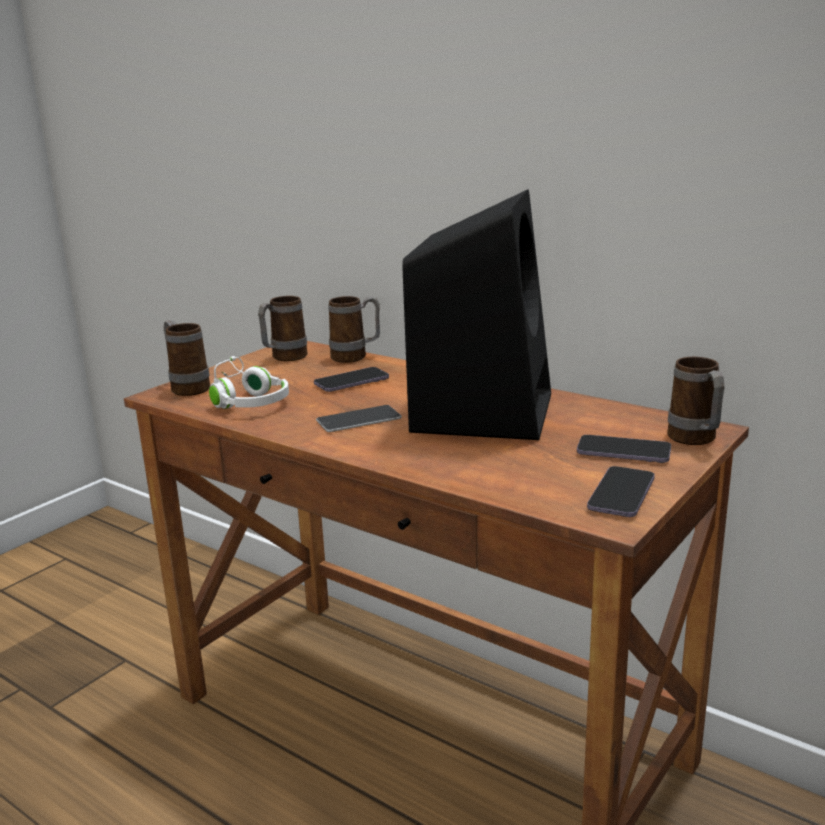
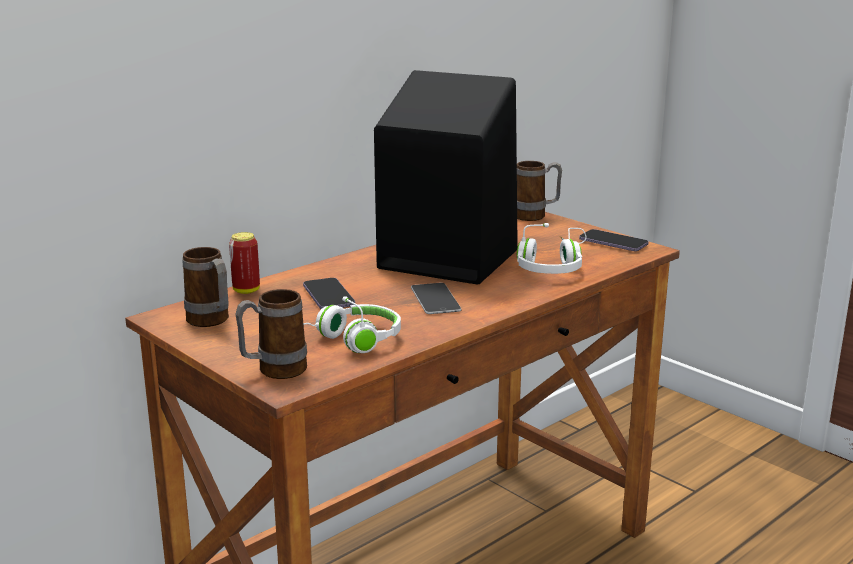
camera: 80 degrees left, 0 degrees up
mug [328,296,380,363] -> can [229,232,260,294]
phone [577,435,671,463] -> none
none -> white headphones [517,223,586,274]

